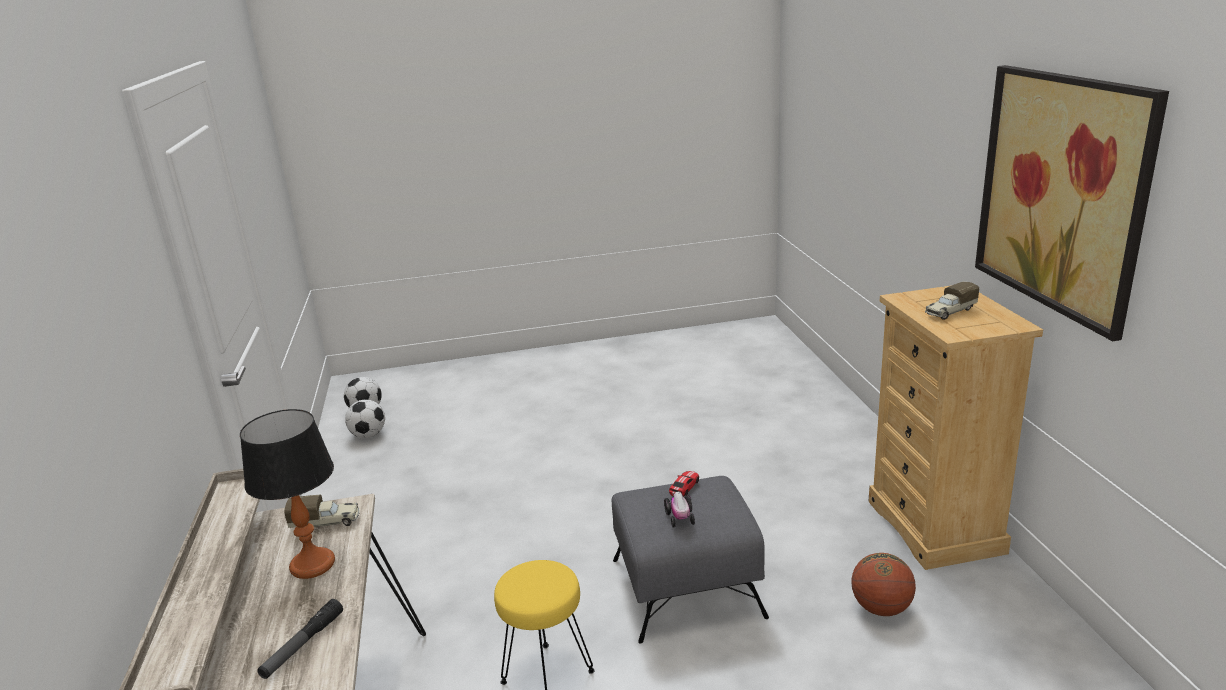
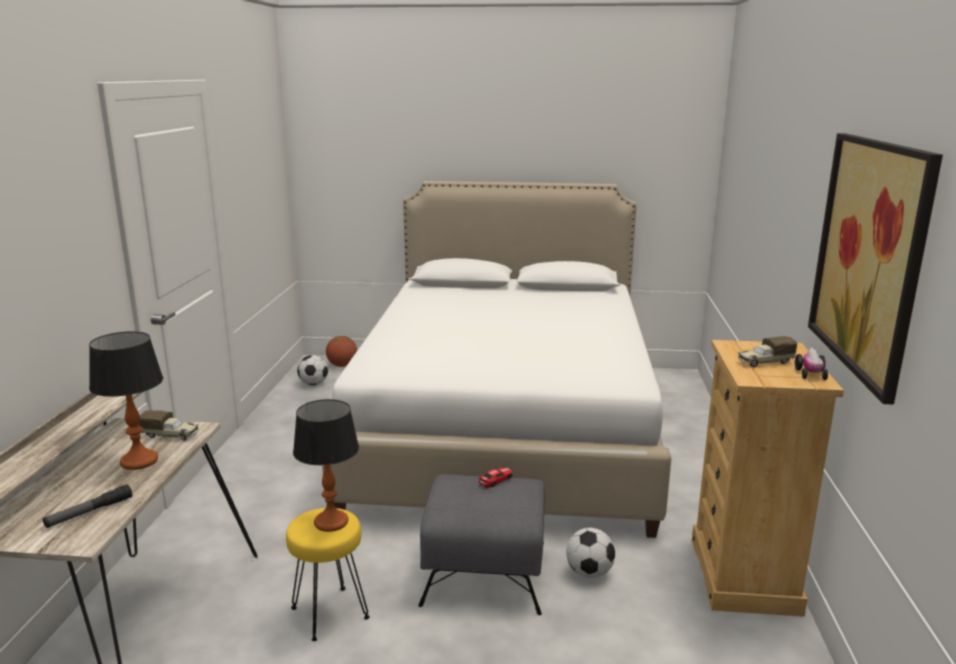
camera: 15 degrees right, 5 degrees down
football [345,400,385,438] -> football moved to [566,528,615,578]
toy car [664,492,695,528] -> toy car moved to [795,348,828,380]
basketball [851,553,916,616] -> basketball moved to [326,336,357,367]
none -> table lamp [293,399,359,532]
none -> white bed [322,181,671,538]

